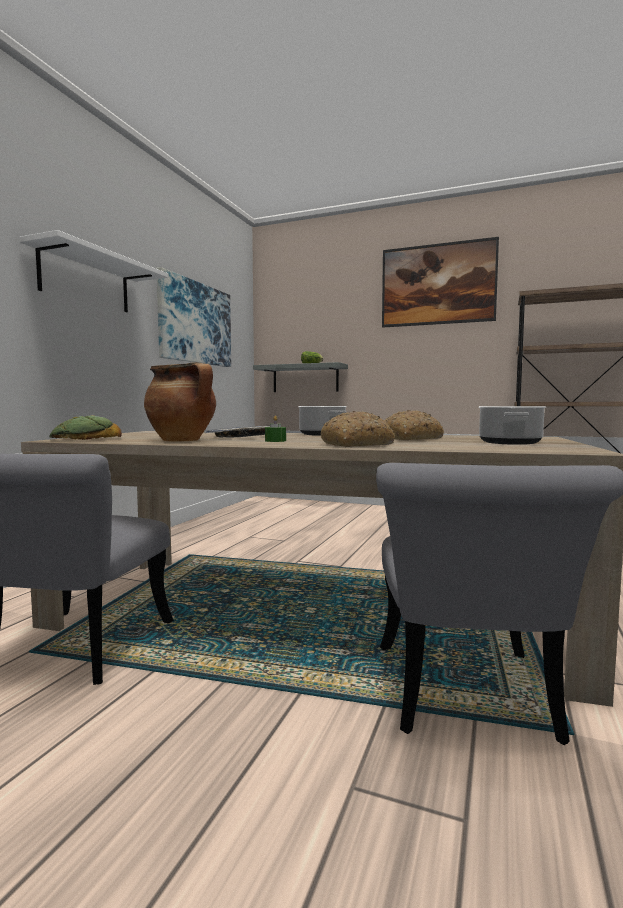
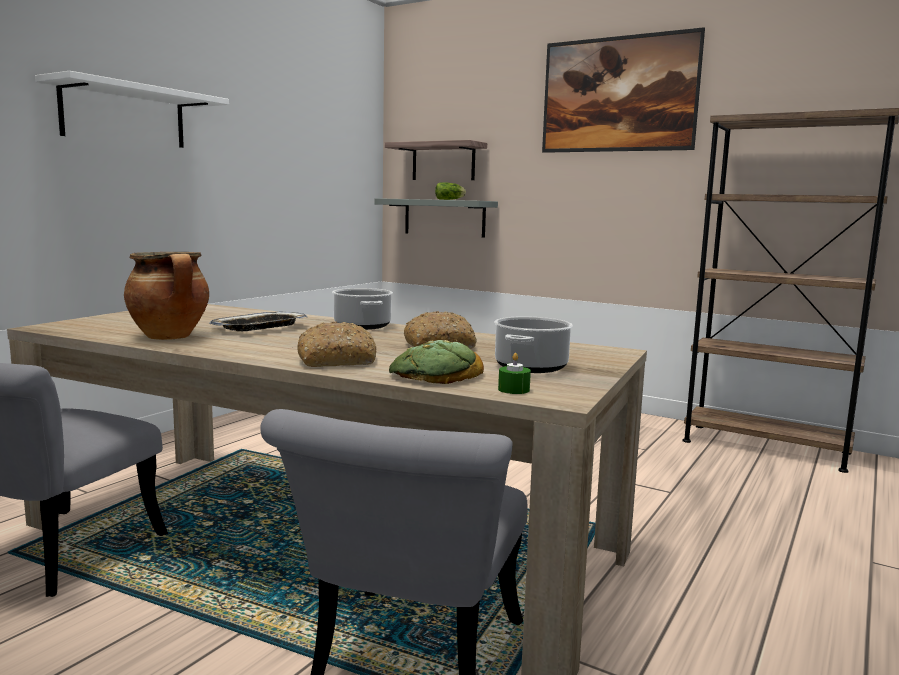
camera: 10 degrees right, 5 degrees up
bread [49,415,122,440] -> bread moved to [389,340,484,384]
picture [157,267,231,367] -> none
green candle [265,416,286,442] -> green candle moved to [498,353,531,394]
none -> shelf [384,140,487,180]

